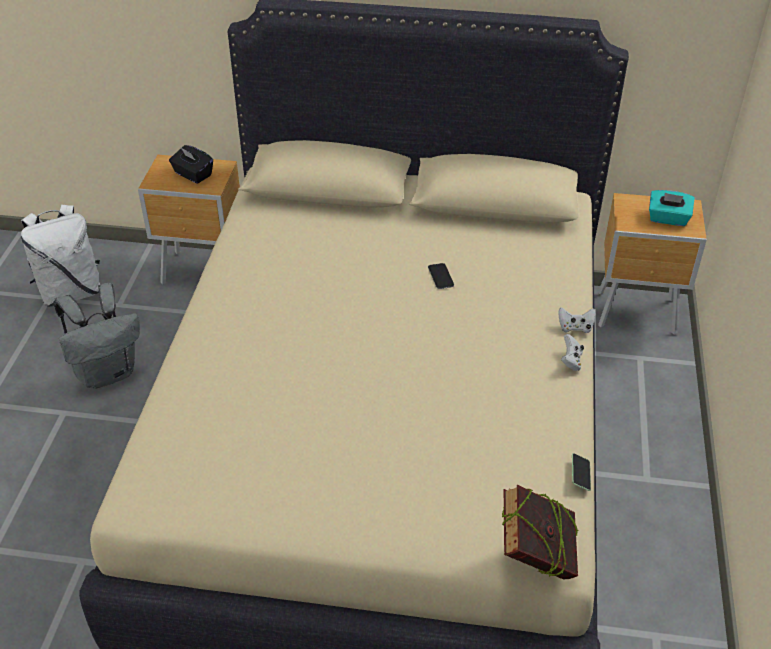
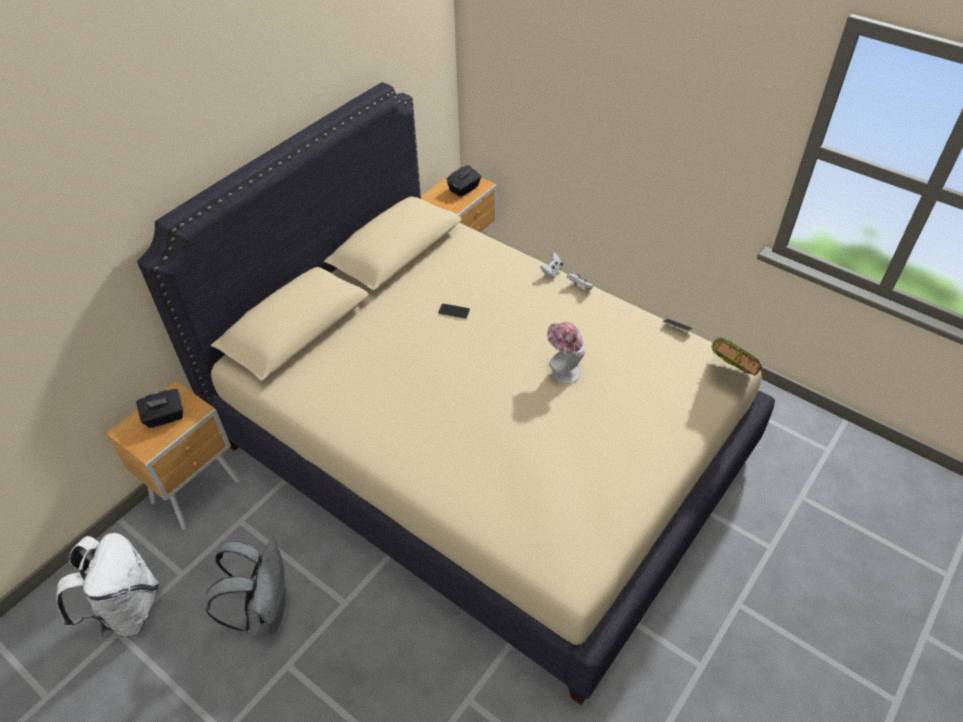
camera: 60 degrees left, 5 degrees up
turquoise tissue box [649,190,695,226] -> black tissue box [446,165,481,197]
none -> hat [547,322,585,384]

